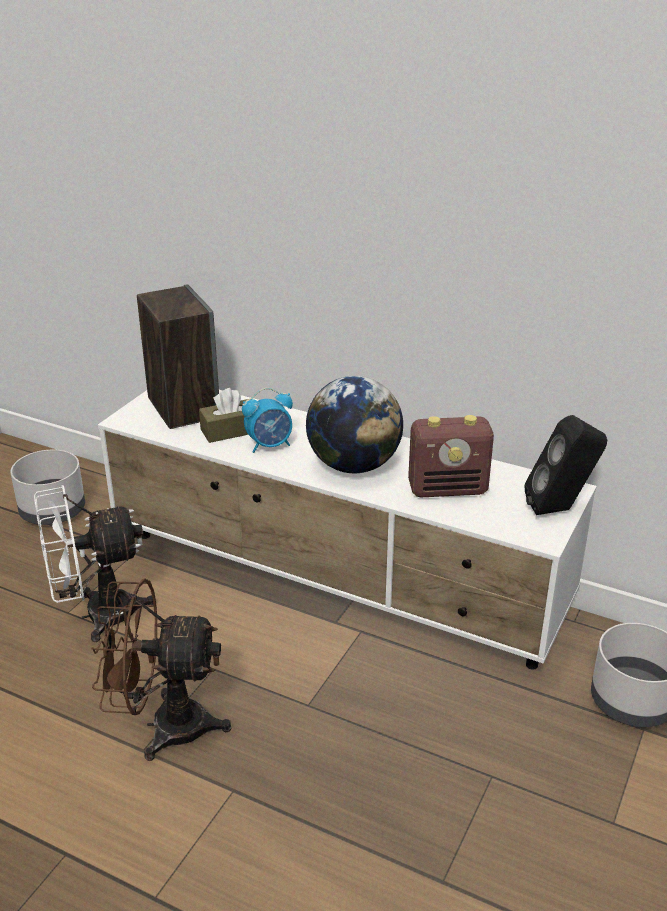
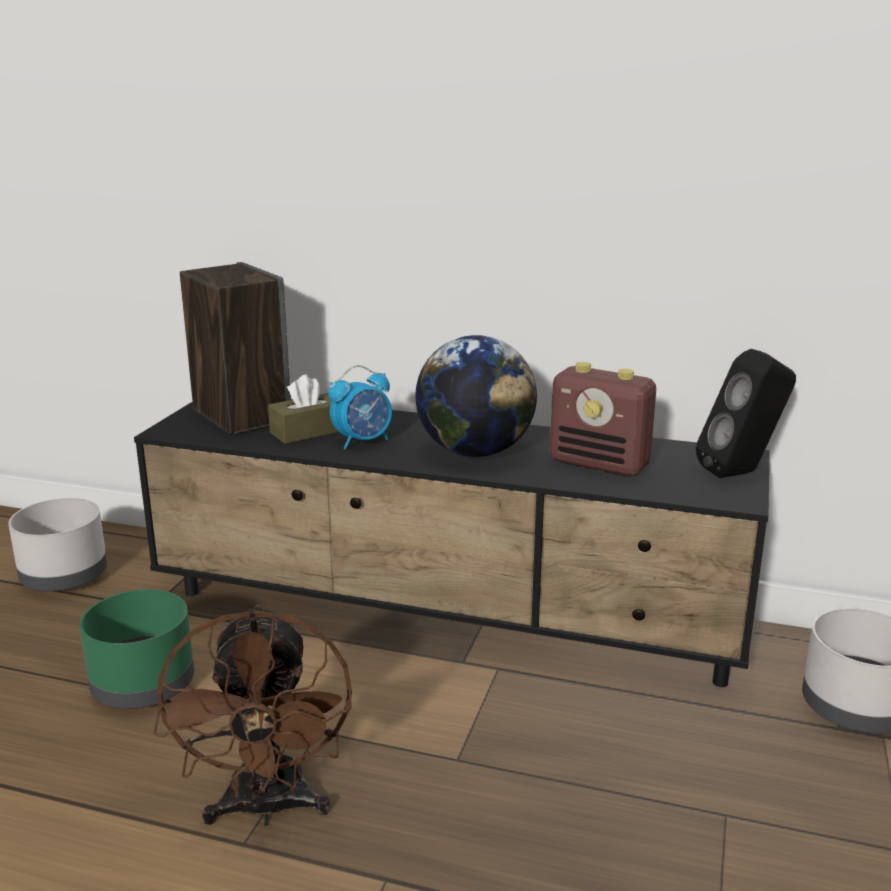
camera: 10 degrees left, 10 degrees down
white fan [34,485,153,642] -> green planter [79,589,194,709]
brown fan [91,579,231,761] -> brown fan turned 90 degrees counterclockwise [154,604,352,826]
white tv stand [98,390,597,670] -> black tv stand [134,399,770,687]
radio [408,415,494,497] -> radio turned 45 degrees clockwise [550,362,656,476]

